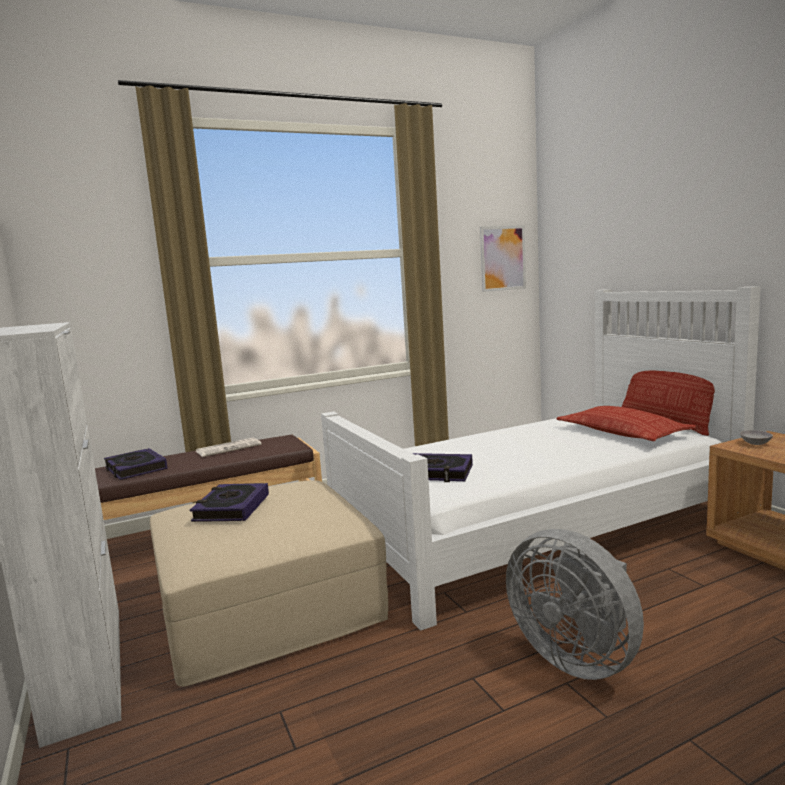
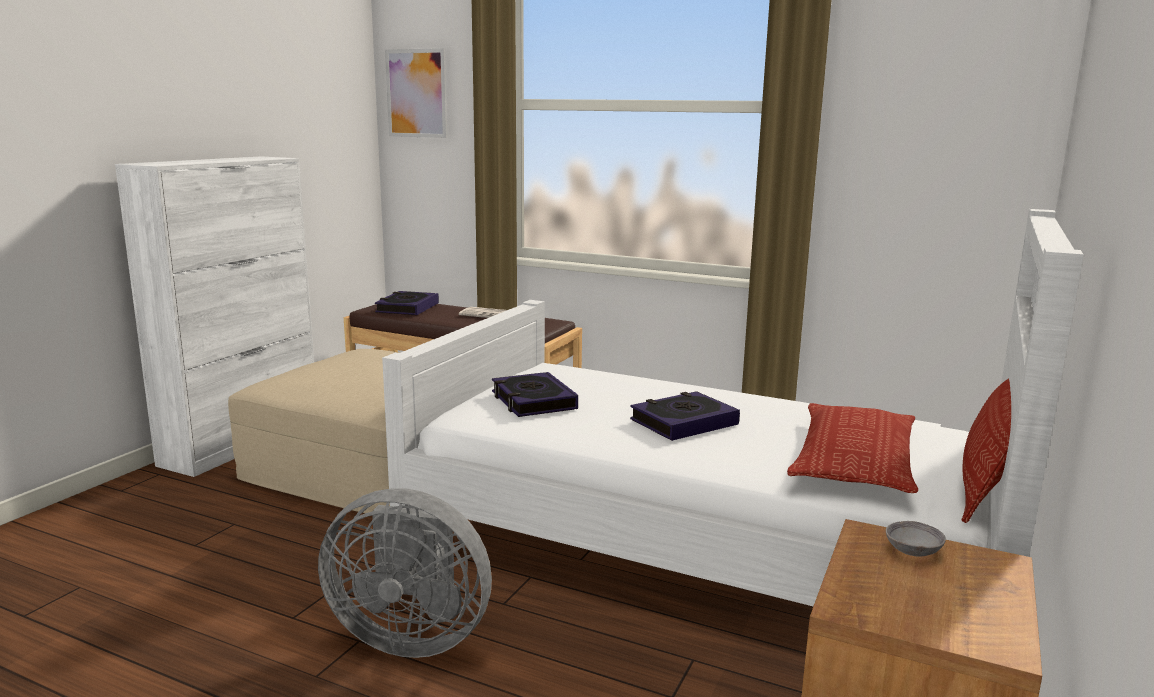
camera: 50 degrees right, 5 degrees up
book [190,483,269,522] -> book moved to [630,391,740,441]
picture [480,225,526,292] -> picture moved to [385,48,447,138]
grey fan [506,529,644,680] -> grey fan turned 90 degrees counterclockwise [318,488,492,658]

